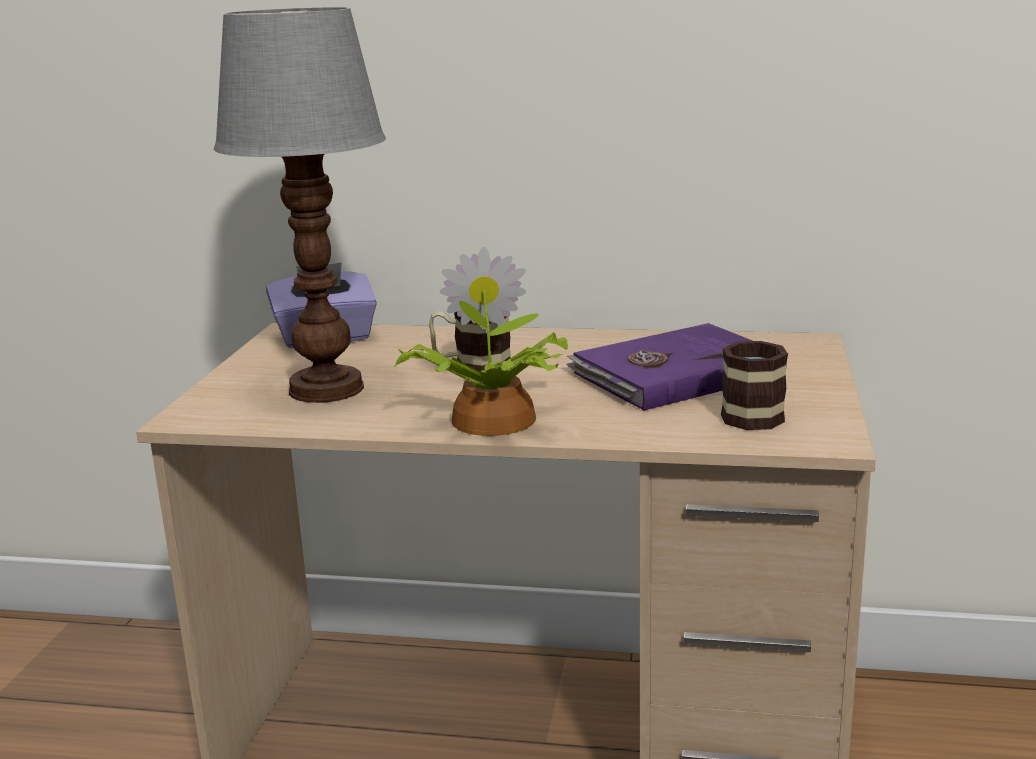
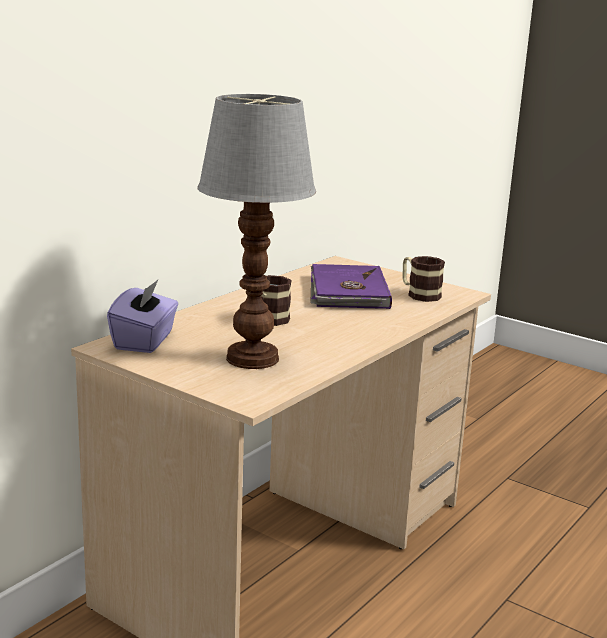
camera: 65 degrees left, 0 degrees up
potted plant [395,247,568,436] -> none

